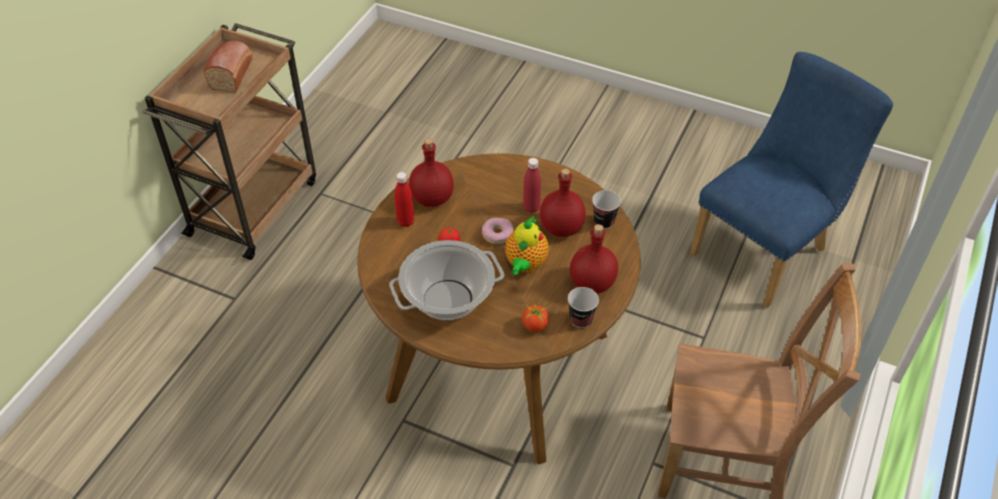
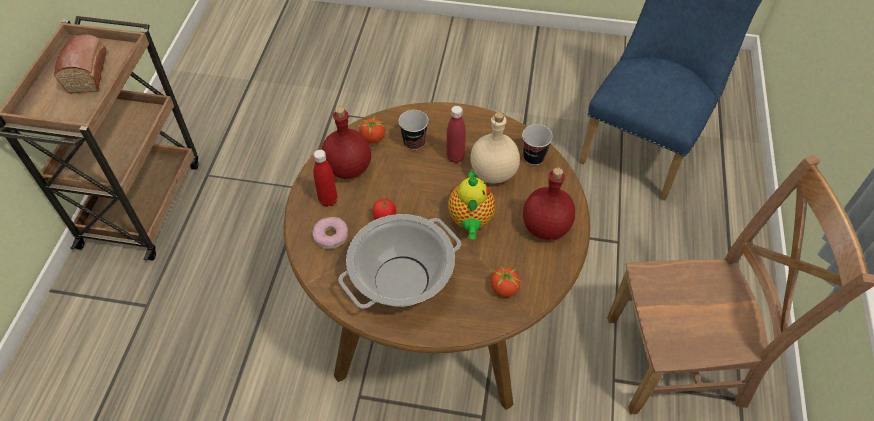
camera: 15 degrees left, 5 degrees up
donut [482,218,513,244] -> donut moved to [312,217,348,249]
red bottle [540,168,586,237] -> beige bottle [470,112,520,183]
cup [568,287,599,328] -> cup moved to [399,110,429,150]
none -> tomato [358,116,386,143]

